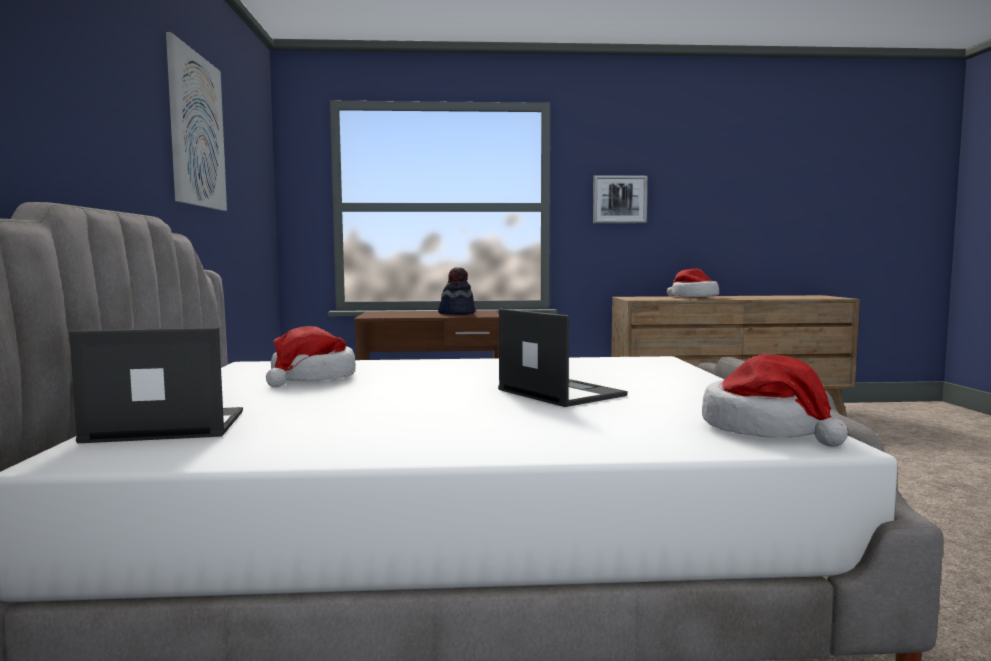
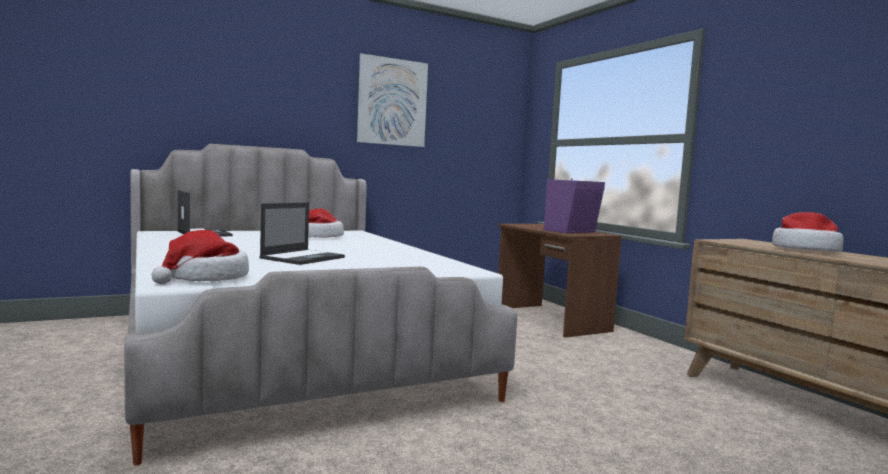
camera: 65 degrees right, 0 degrees up
hat [438,267,475,315] -> purple speaker [544,177,605,233]
picture [593,175,648,223] -> none

